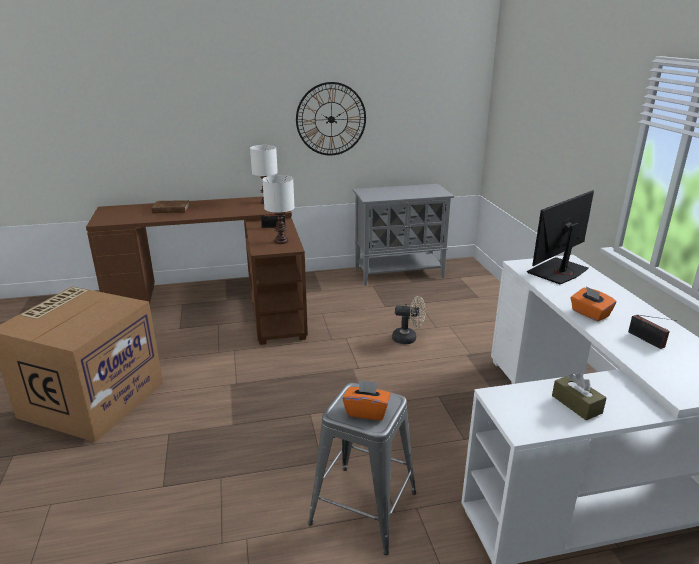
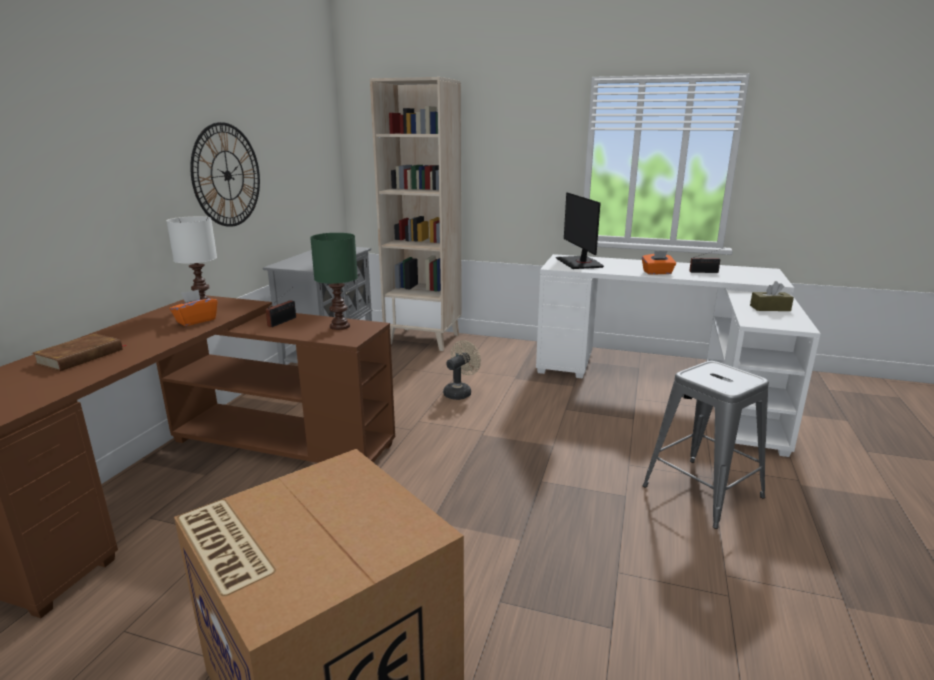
camera: 60 degrees left, 5 degrees down
white table lamp [262,175,295,244] -> green table lamp [310,233,358,330]
orange tissue box [343,379,391,420] -> orange tissue box moved to [170,289,218,326]
none -> beige bookcase [370,77,462,351]

